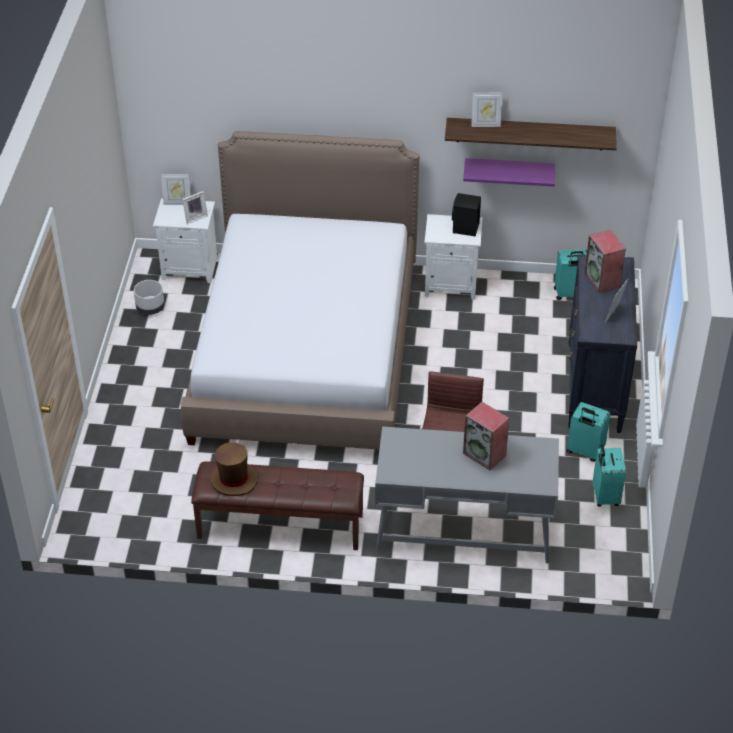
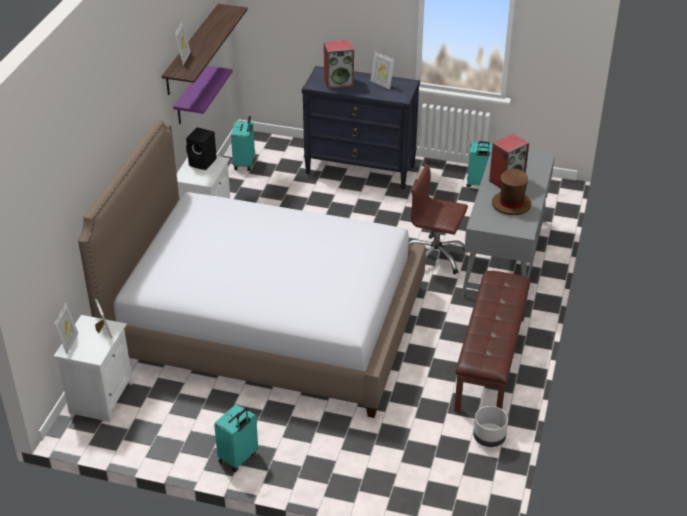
camera: 80 degrees left, 5 degrees down
grey planter [134,280,164,315] -> grey planter moved to [473,406,508,447]
brown hat [211,442,257,496] -> brown hat moved to [492,169,531,215]
turquoise suitcase [567,402,610,462] -> turquoise suitcase moved to [214,404,258,472]

